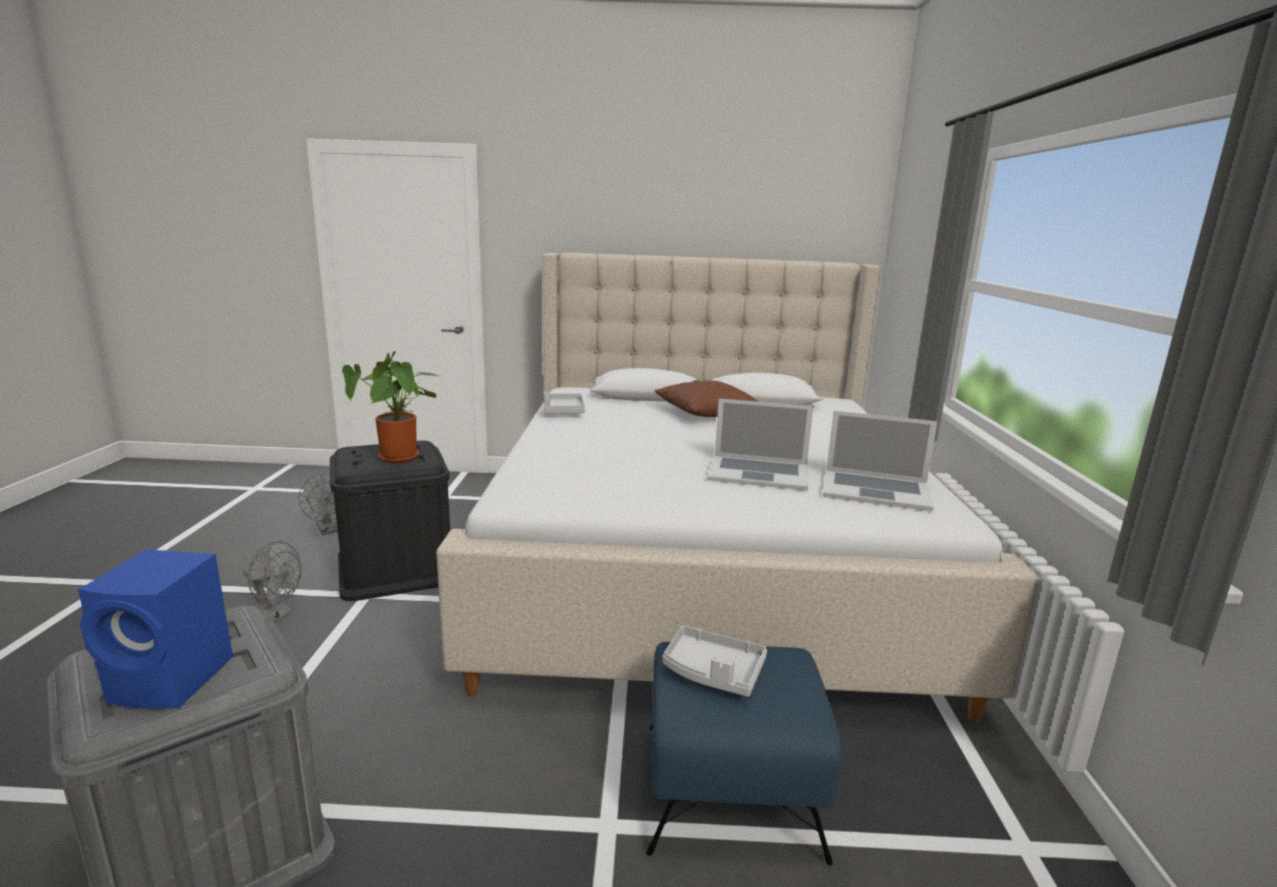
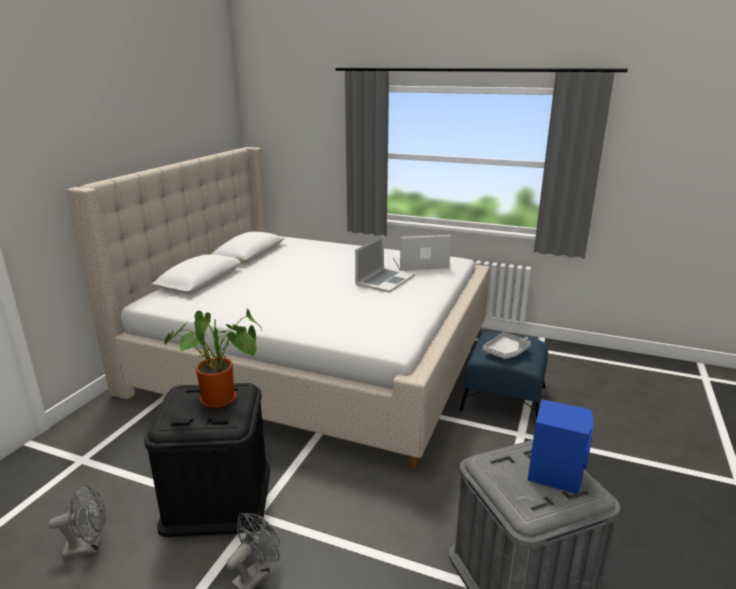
camera: 70 degrees left, 5 degrees up
grey tray [544,391,585,414] -> none
brown pillow [655,380,759,417] -> none
laptop [823,411,937,512] -> laptop turned 135 degrees counterclockwise [393,235,451,271]

